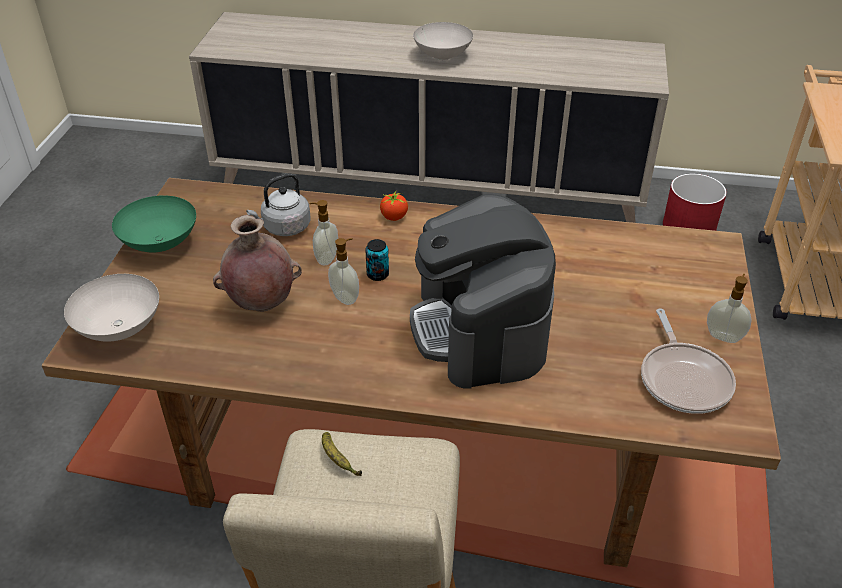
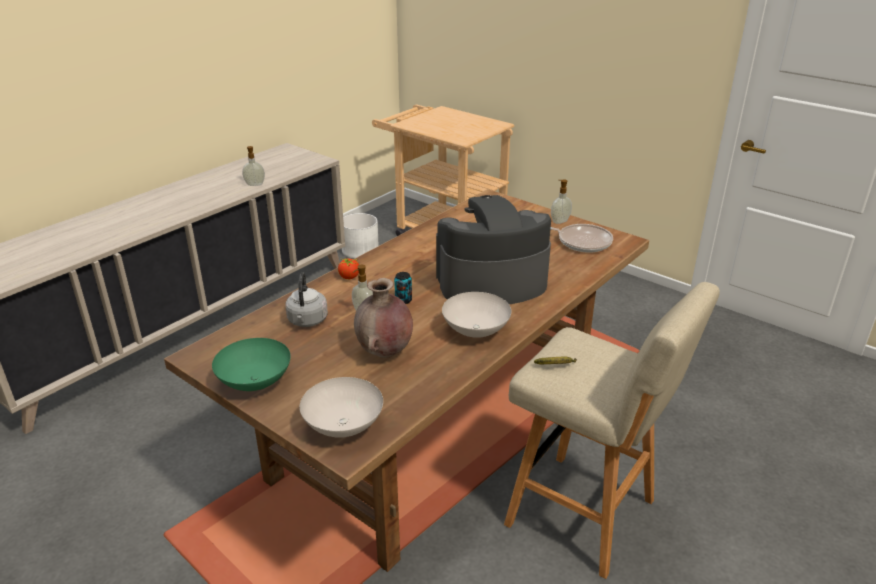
camera: 60 degrees left, 10 degrees down
soap dispenser [328,238,359,305] -> soap dispenser moved to [242,146,265,186]
coffee machine [410,194,556,389] -> coffee machine turned 150 degrees clockwise [436,195,551,304]
white bowl [413,22,473,60] -> white bowl moved to [442,292,511,338]
red planter [663,173,727,231] -> white planter [342,213,379,259]

